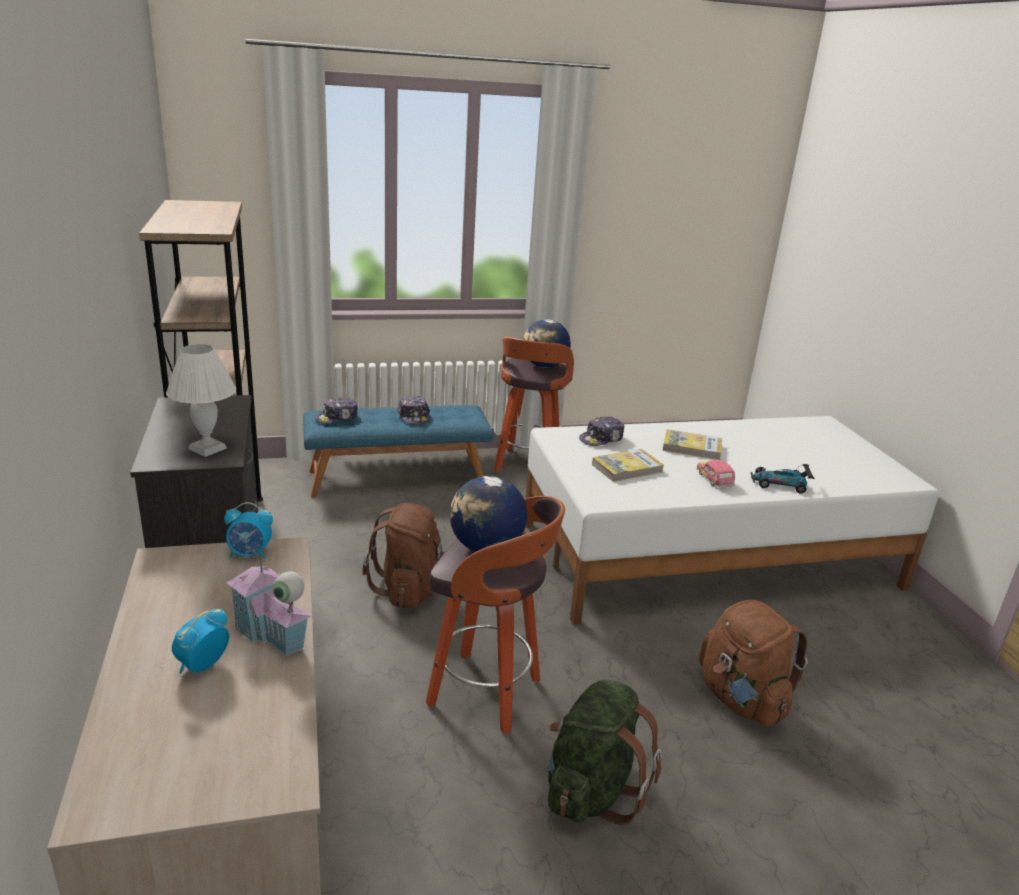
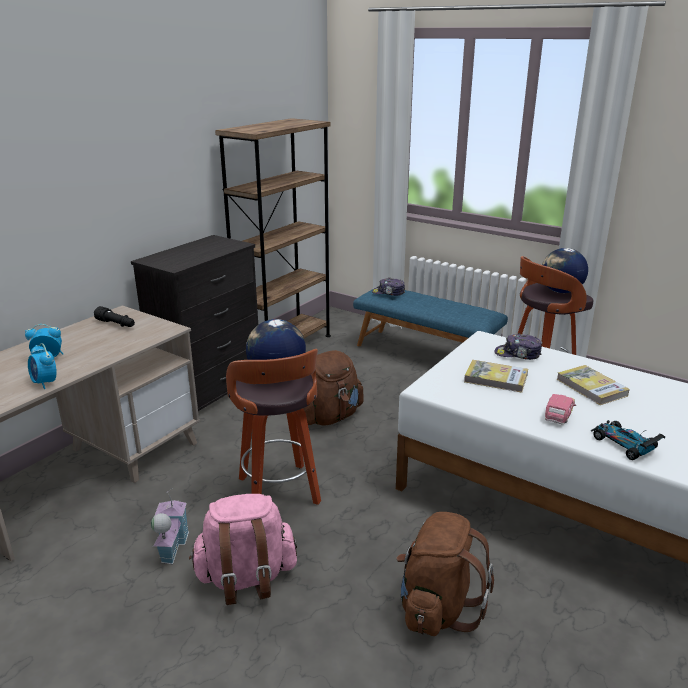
camera: 50 degrees right, 0 degrees up
white table lamp [166,344,236,457] -> none
alarm clock [224,502,273,559] -> alarm clock moved to [28,343,57,389]
toy house [226,546,312,656] -> toy house moved to [151,489,189,564]
cap [397,396,430,424] -> none
green backpack [547,679,662,825] -> pink backpack [189,494,297,605]
none -> black flashlight [94,306,135,327]

